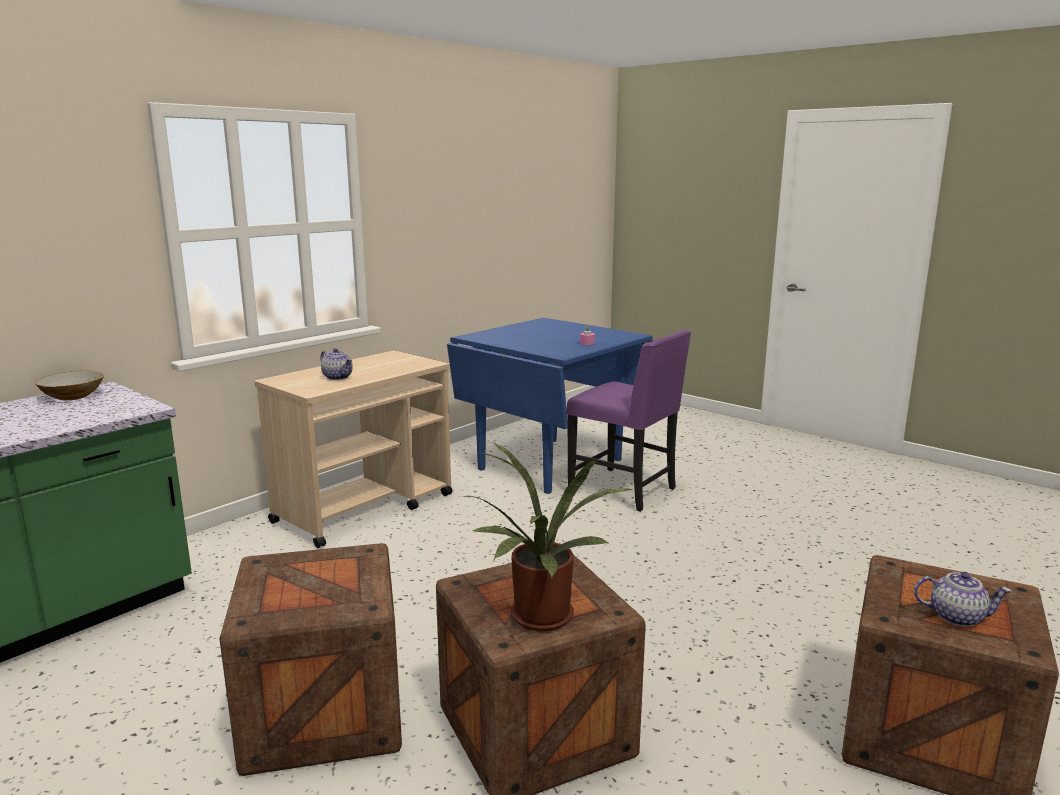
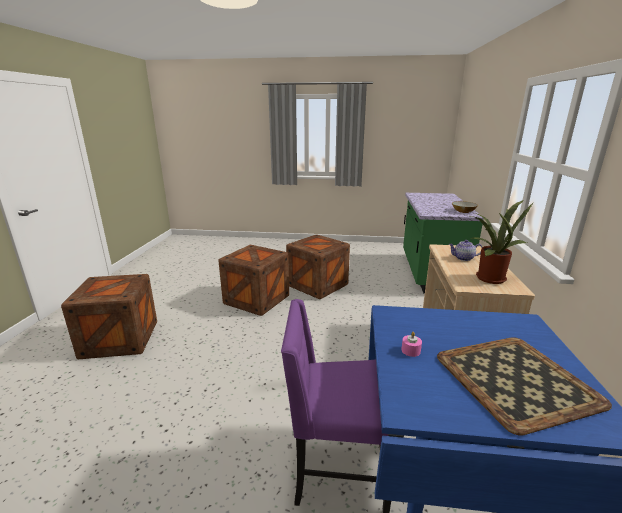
camera: 145 degrees right, 5 degrees up
potted plant [463,443,634,632] -> potted plant moved to [468,200,533,284]
teapot [914,572,1012,627] -> none
none -> tray [437,337,612,436]

